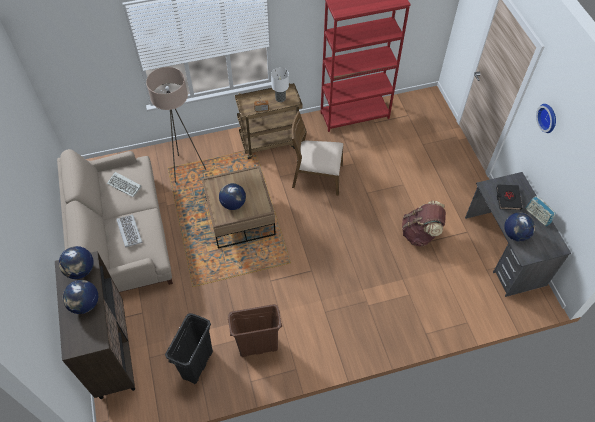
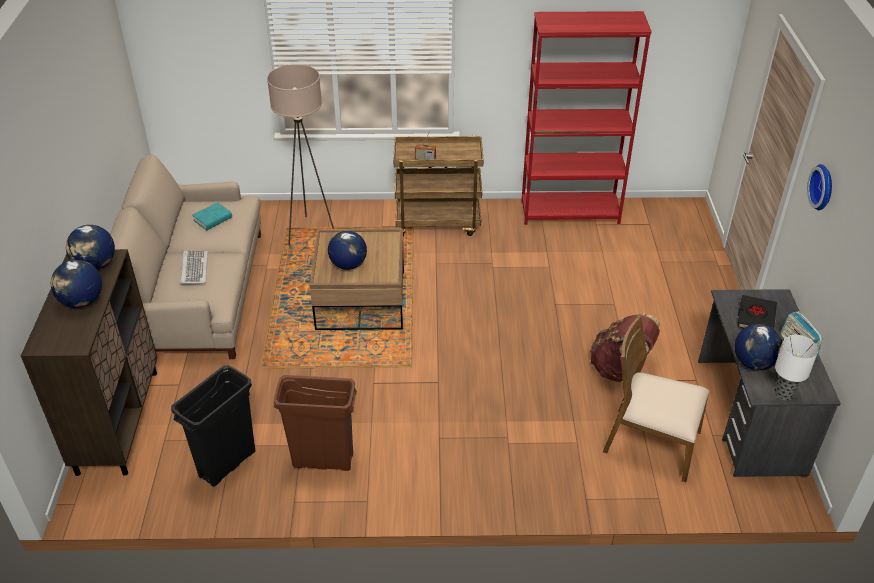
camera: 15 degrees right, 15 degrees down
keyboard [107,172,142,197] -> turquoise book [193,202,232,230]
table lamp [271,67,289,102] -> table lamp moved to [774,335,818,400]
brown chair [292,111,343,196] -> brown chair moved to [603,315,709,482]

